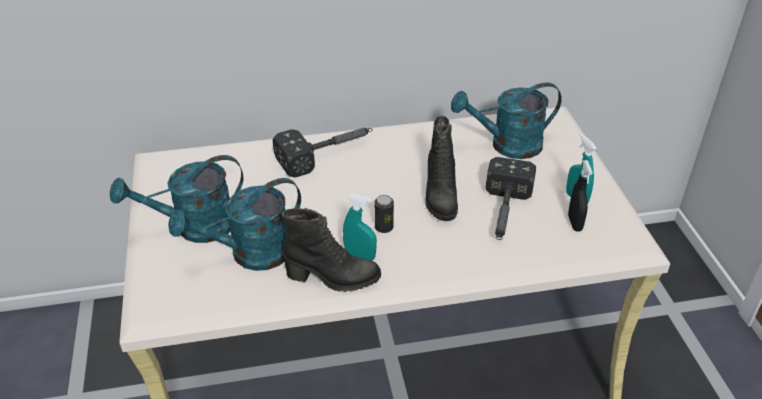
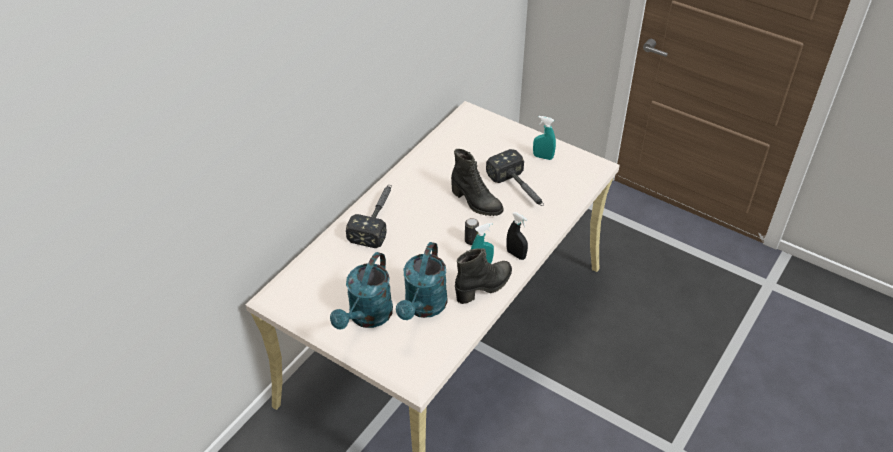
camera: 45 degrees left, 5 degrees up
turquoise watering can [451,82,562,159] -> none
black spray bottle [568,160,592,232] -> black spray bottle moved to [507,212,528,260]

